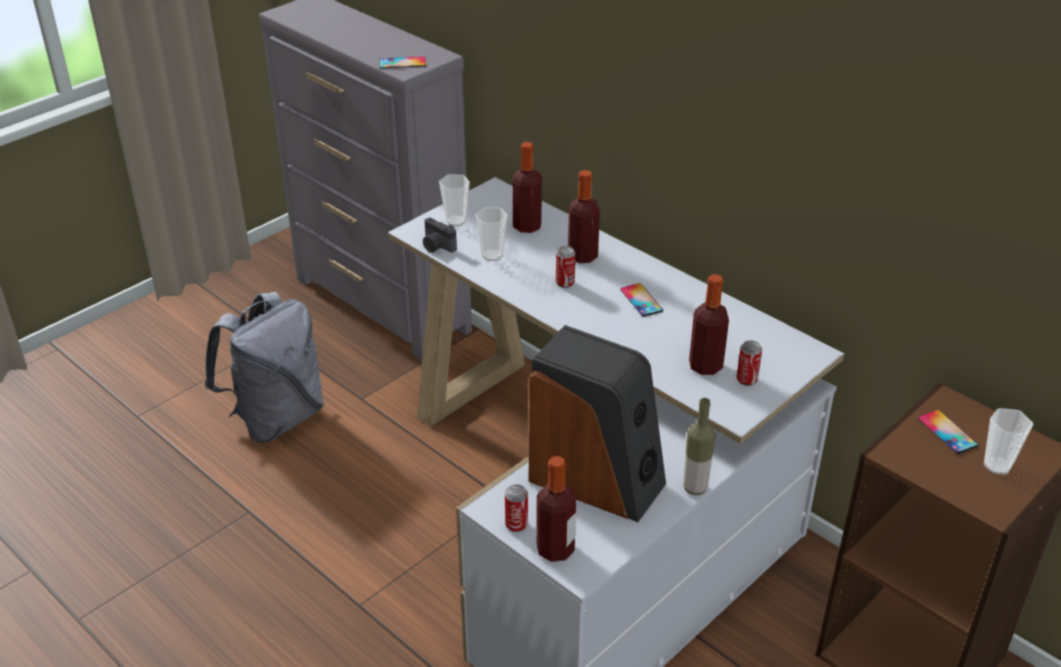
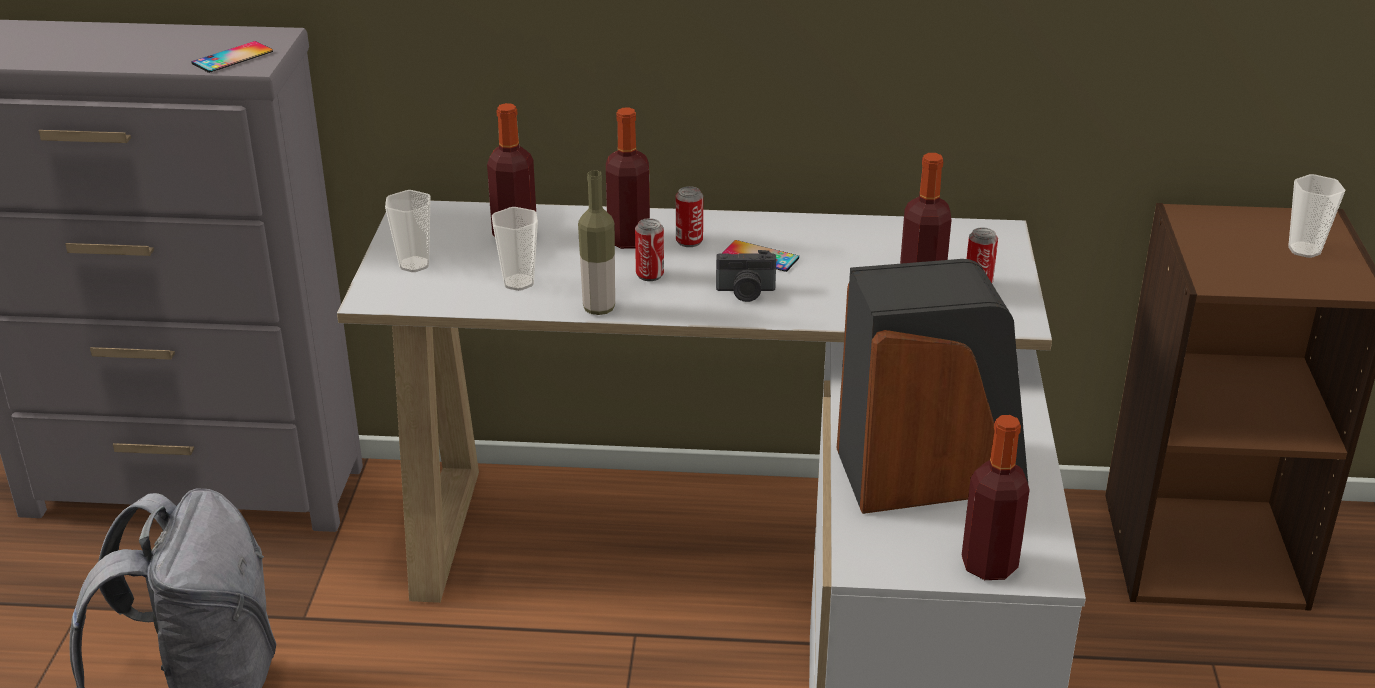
camera: 40 degrees left, 5 degrees down
camera [423,217,457,253] -> camera moved to [716,250,776,302]
can [505,484,528,532] -> can moved to [676,186,703,247]
bottle [683,398,715,495] -> bottle moved to [578,170,615,315]
phone [918,410,978,454] -> none

